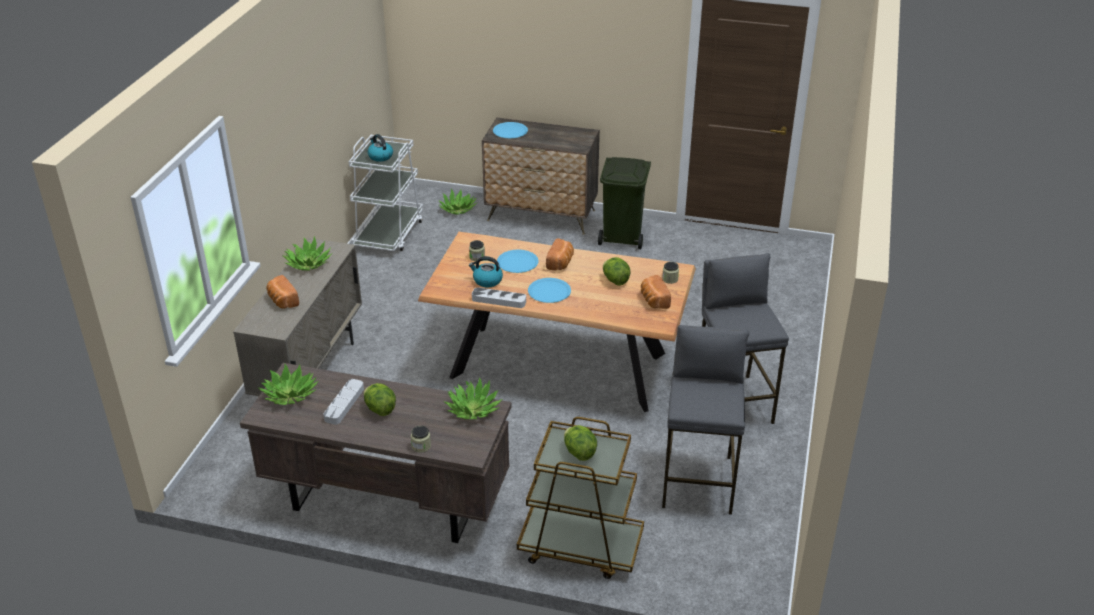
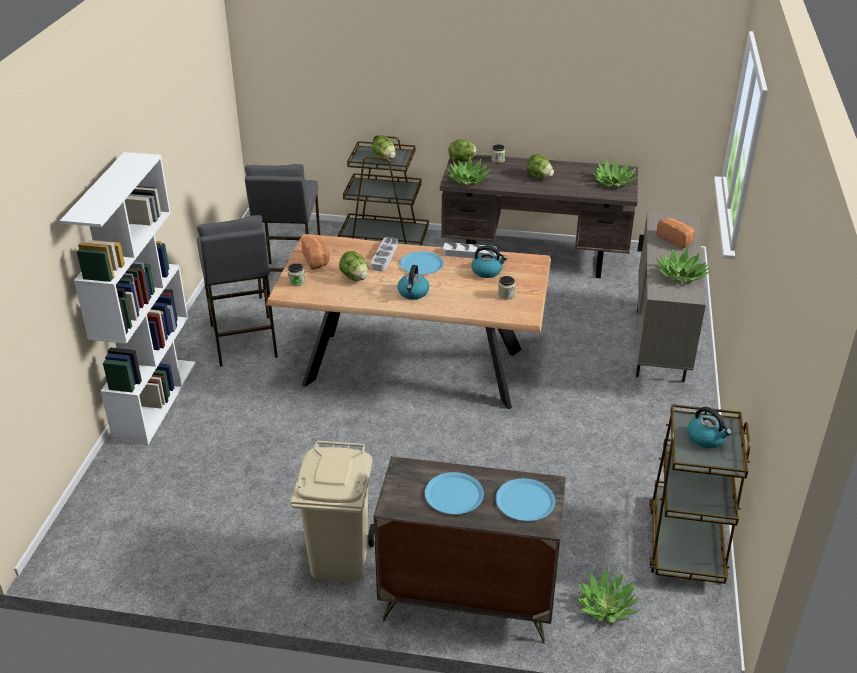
camera: 175 degrees right, 0 degrees up
grey tray [324,379,364,425] -> grey tray moved to [371,237,398,271]
white cart [349,135,423,251] -> brown cart [649,404,751,584]
blue plate [497,250,539,273] -> blue plate moved to [425,472,484,515]
bread [546,238,574,271] -> kettle [398,265,429,300]
green trash can [598,157,651,249] -> beige trash can [291,440,375,581]
none -> white bookcase [60,152,196,445]
none -> lettuce [448,139,477,162]

